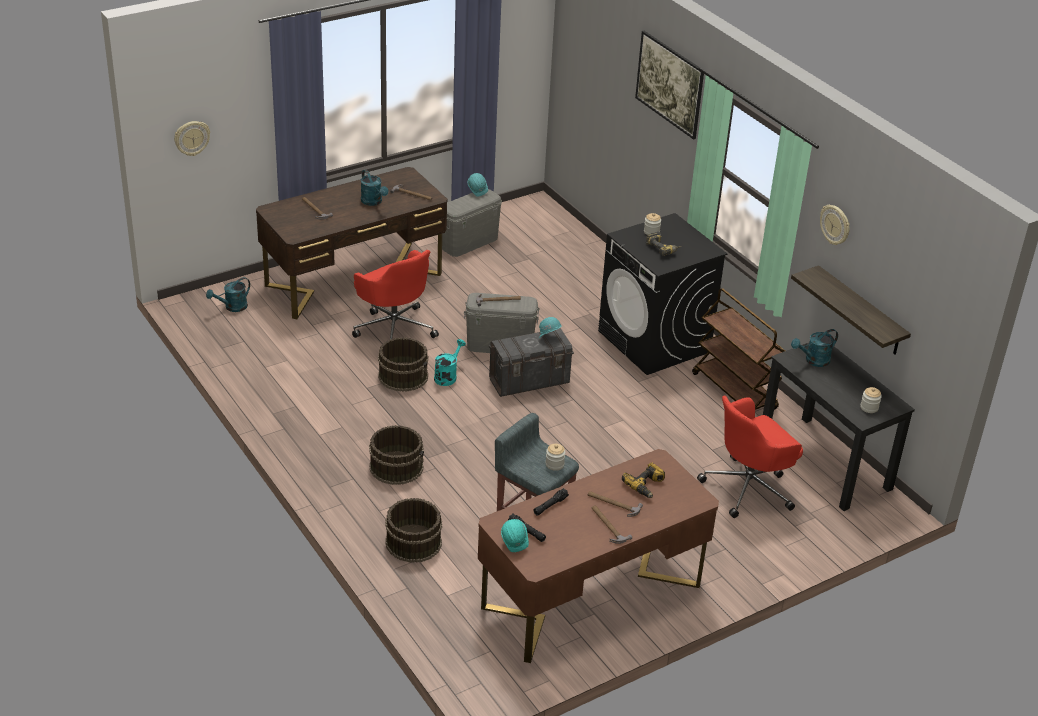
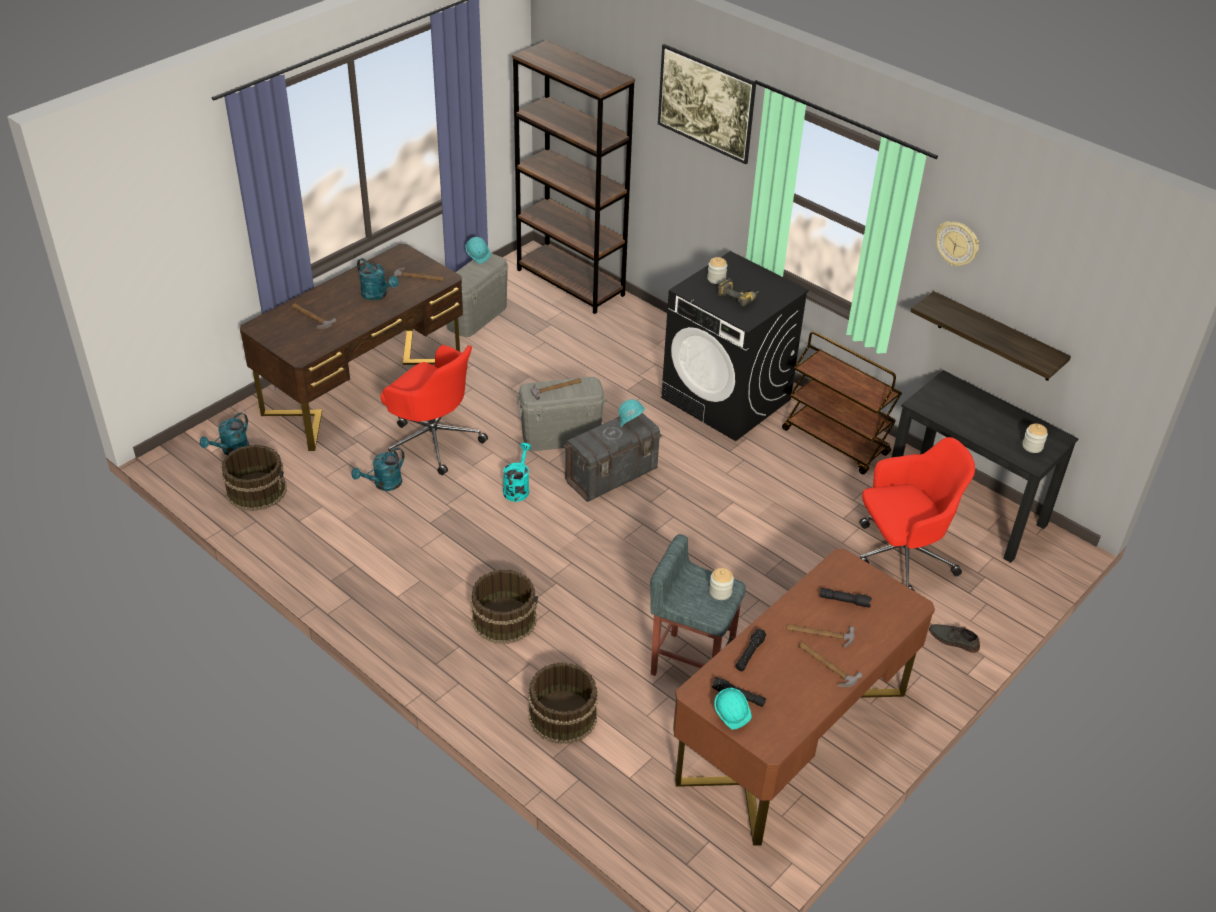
camera: 15 degrees left, 5 degrees up
wall clock [174,121,210,156] -> none
brown bucket [378,337,428,392] -> brown bucket moved to [222,444,287,511]
power drill [622,462,665,498] -> black flashlight [819,588,872,608]
red office chair [697,396,803,518] -> red office chair turned 150 degrees counterclockwise [859,437,975,591]
turquoise watering can [791,329,838,367] -> turquoise watering can moved to [351,448,404,491]
none -> brown bookcase [512,40,635,314]
none -> grey shoe [929,624,980,653]

